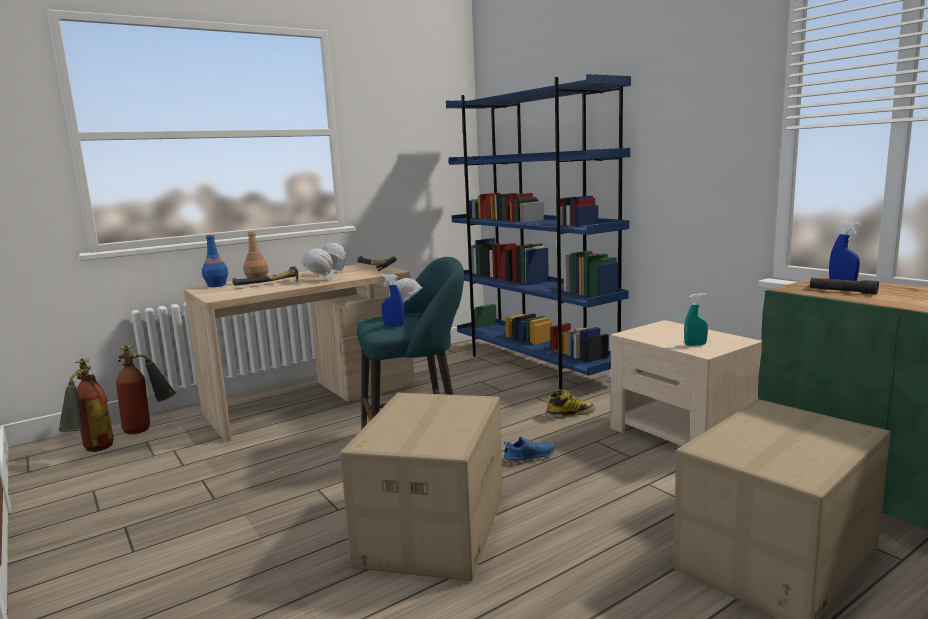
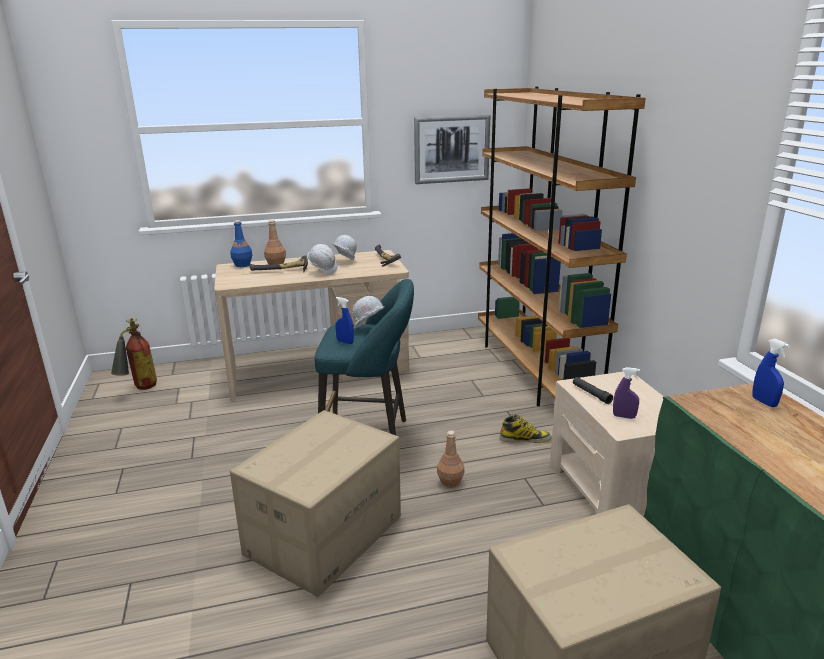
camera: 20 degrees right, 10 degrees up
fire extinguisher [116,345,176,434] -> none
blue bookcase [446,74,631,389] -> brown bookcase [478,87,646,406]
blue shoe [503,437,554,465] -> brown bottle [437,431,464,488]
turquoise spray bottle [684,293,708,346] -> purple spray bottle [613,367,640,419]
black flashlight [810,278,879,294] -> black flashlight moved to [573,377,613,404]
none -> picture [414,114,490,184]

